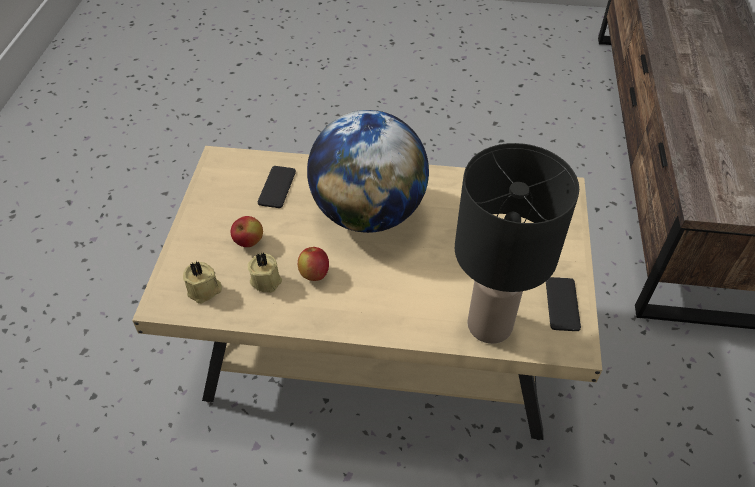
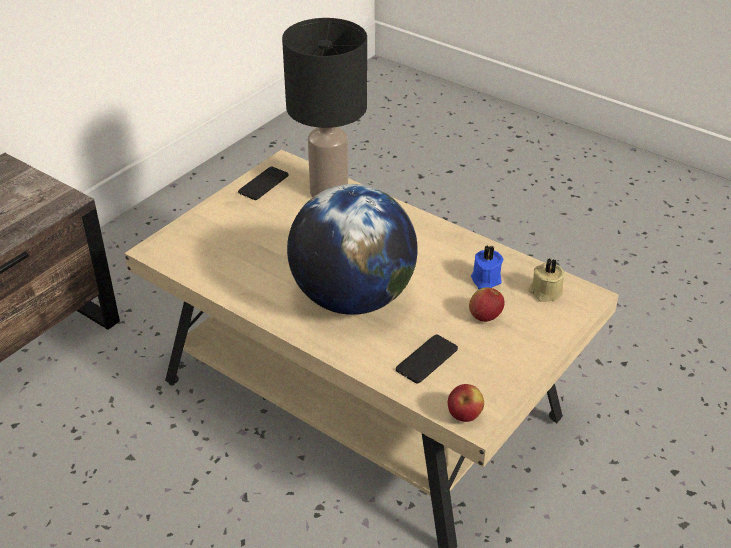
camera: 150 degrees left, 10 degrees down
beige candle [247,252,282,293] -> blue candle [471,245,504,289]
apple [298,247,329,281] -> apple moved to [448,384,484,422]

